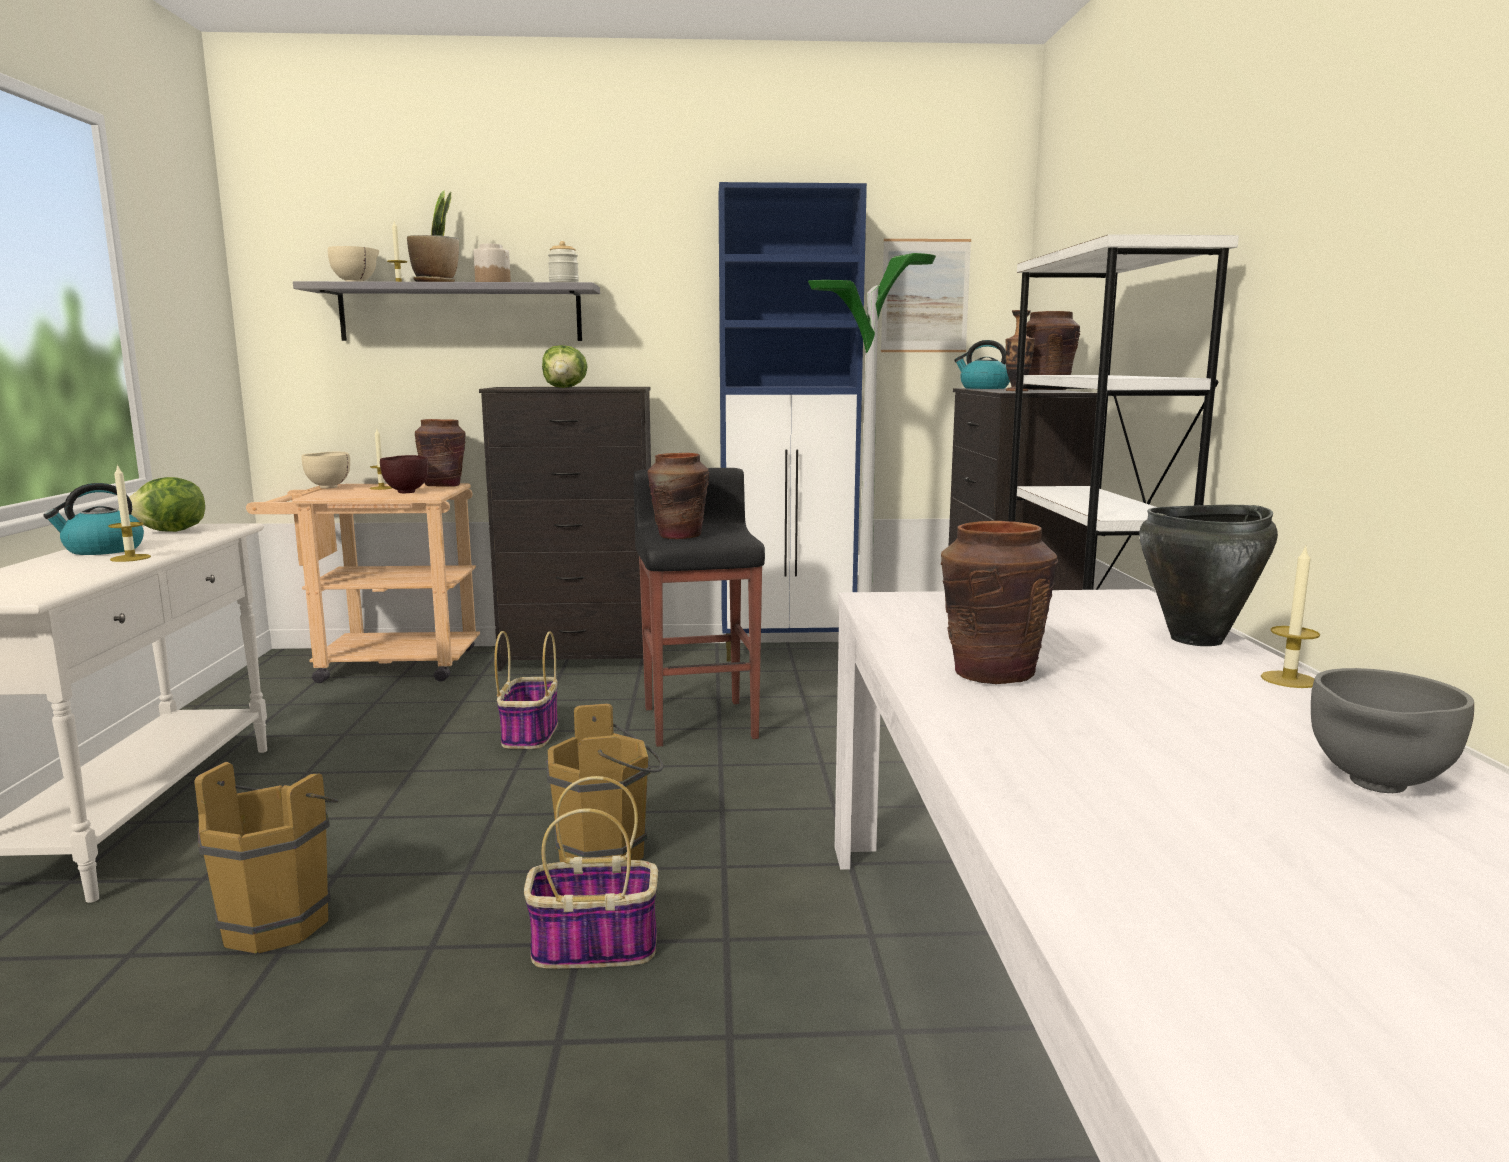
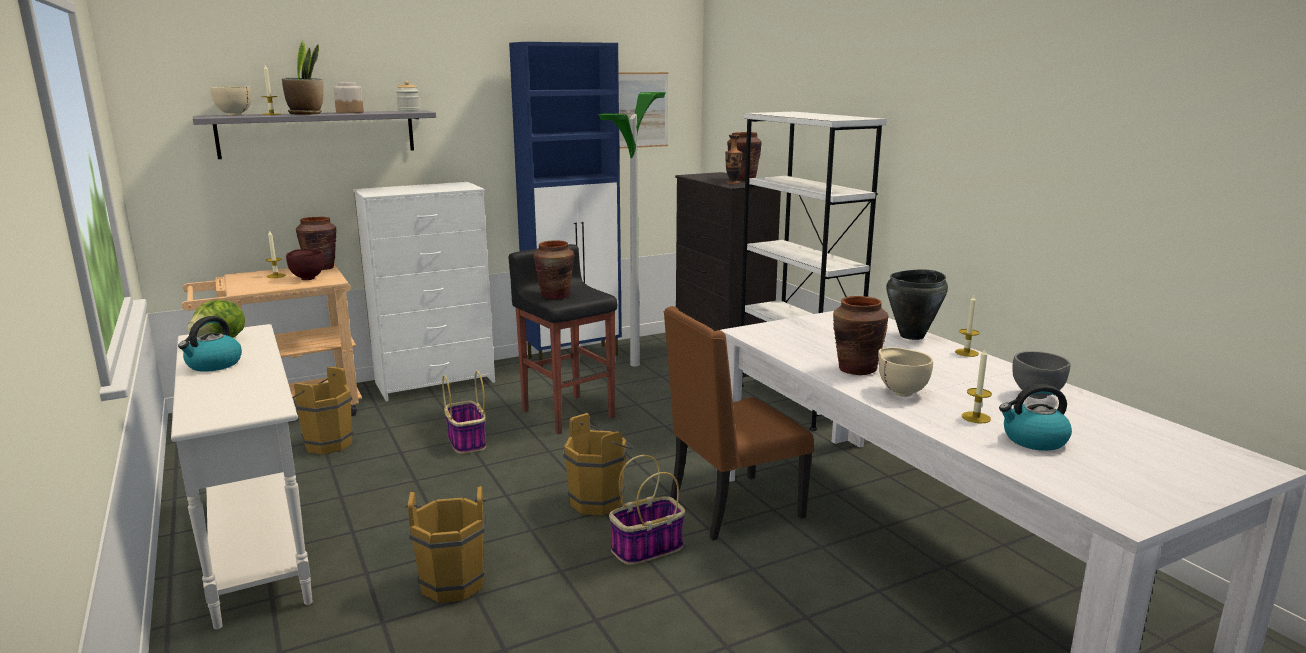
camera: 25 degrees left, 5 degrees up
candle [108,464,151,562] -> candle moved to [962,349,992,423]
beige bowl [302,452,350,489] -> beige bowl moved to [878,347,933,397]
black dresser [479,387,651,671] -> white dresser [353,182,495,402]
lettuce [542,345,588,388] -> none
kettle [954,340,1010,389] -> kettle moved to [999,384,1072,451]
none -> brown bucket [292,366,353,455]
none -> brown chair [664,306,814,541]

